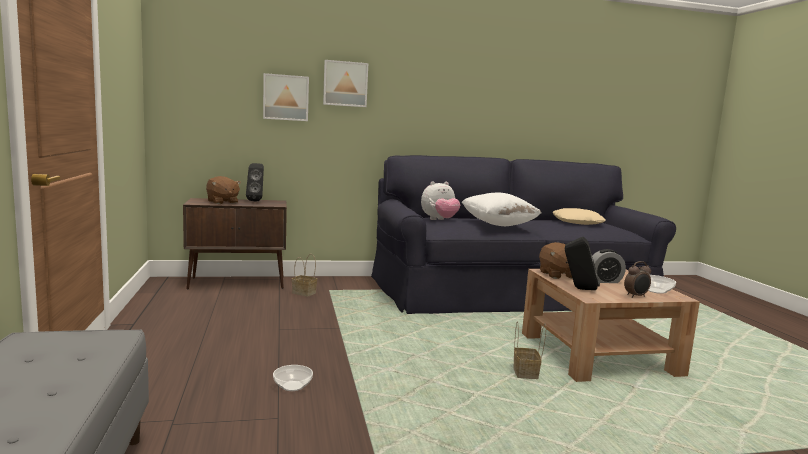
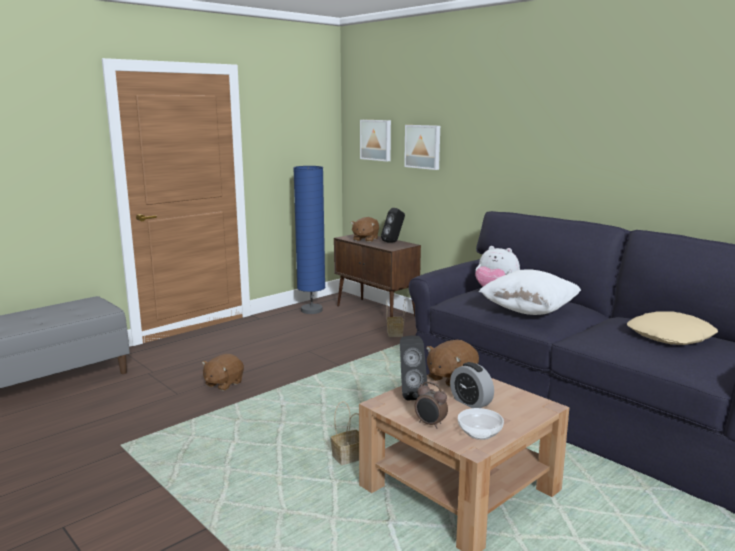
camera: 60 degrees right, 5 degrees up
bowl [273,365,313,391] -> brown plush toy [202,354,244,391]
picture [323,60,368,107] -> picture moved to [360,120,391,161]
none -> blue floor lamp [293,166,325,314]

